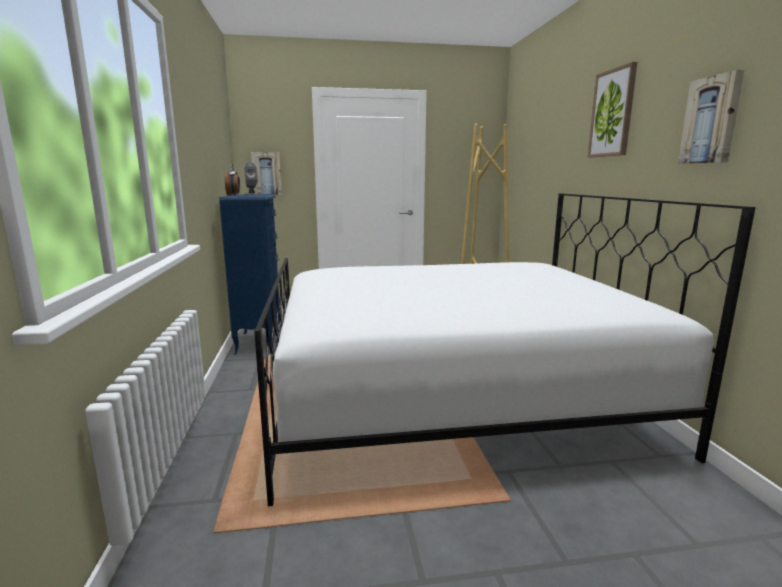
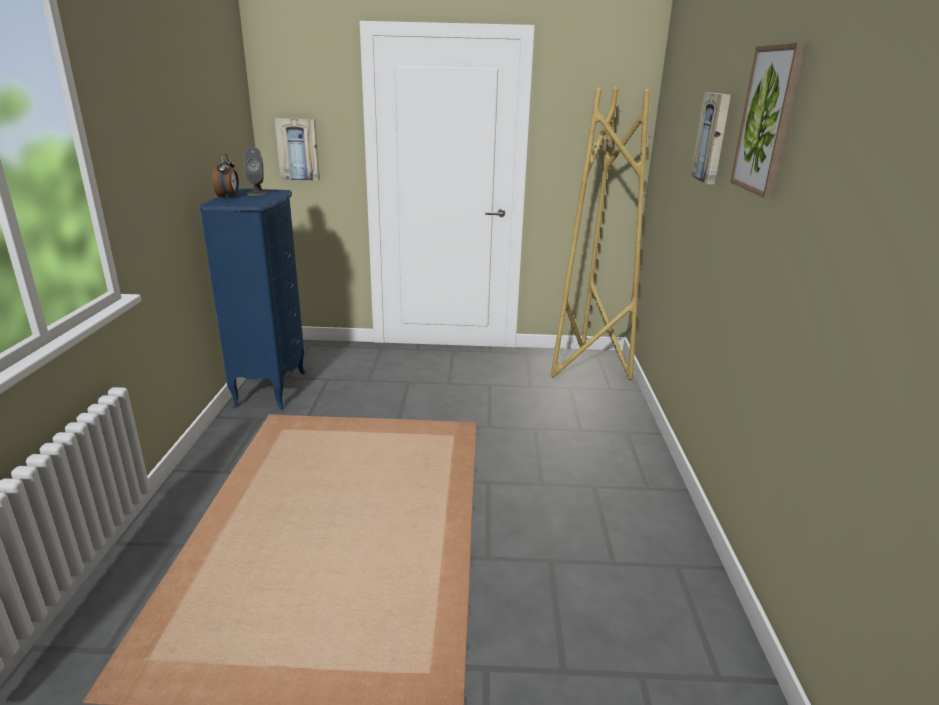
camera: 10 degrees right, 10 degrees up
white bed [254,193,756,506] -> none
picture [678,70,744,164] -> picture moved to [690,93,731,184]

